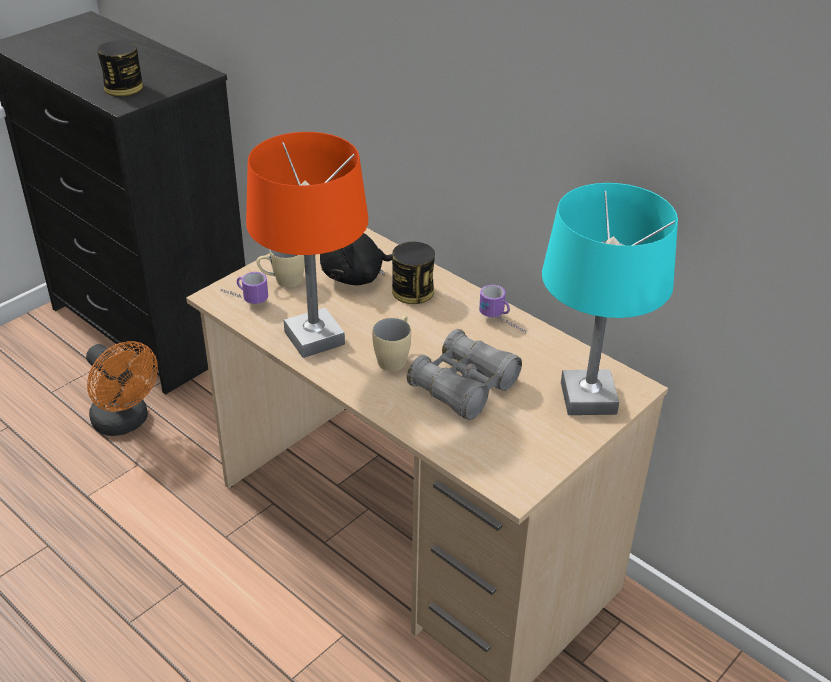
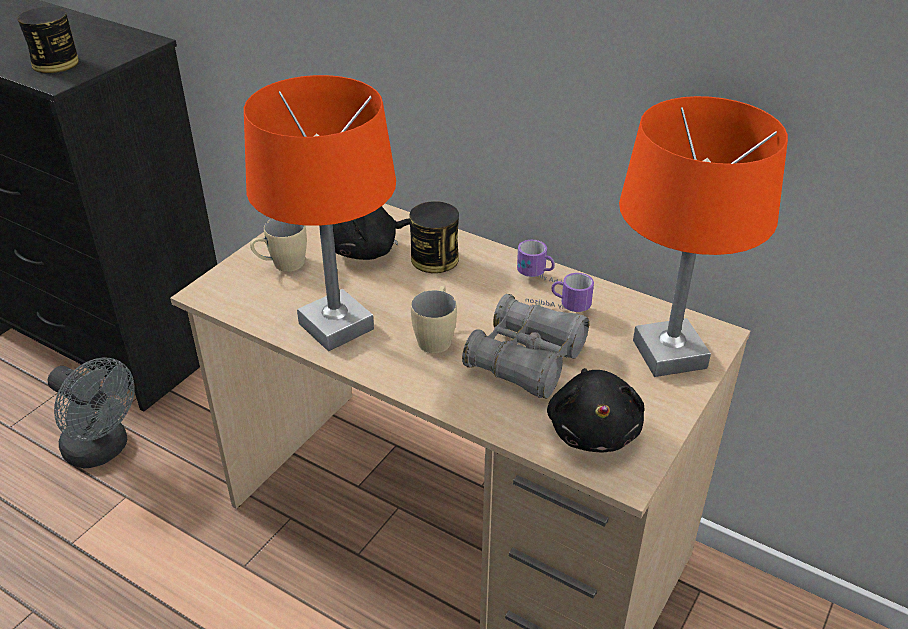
camera: 10 degrees left, 0 degrees up
orange fan [86,341,158,436] -> grey fan [48,357,135,468]
mug [221,272,268,304] -> mug moved to [525,273,594,312]
turquoise table lamp [542,183,678,415] -> orange table lamp [619,96,788,377]
none -> black plush toy [547,368,644,453]

